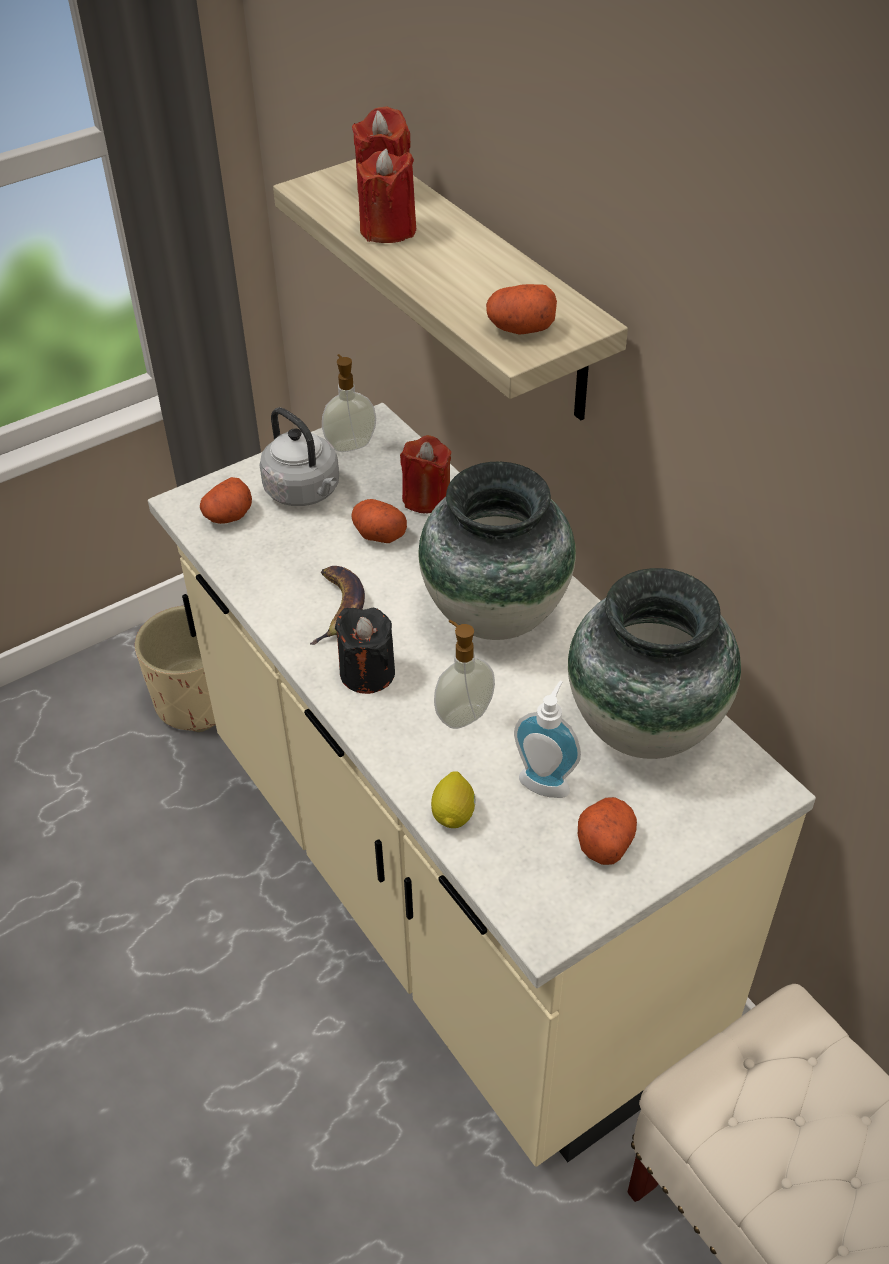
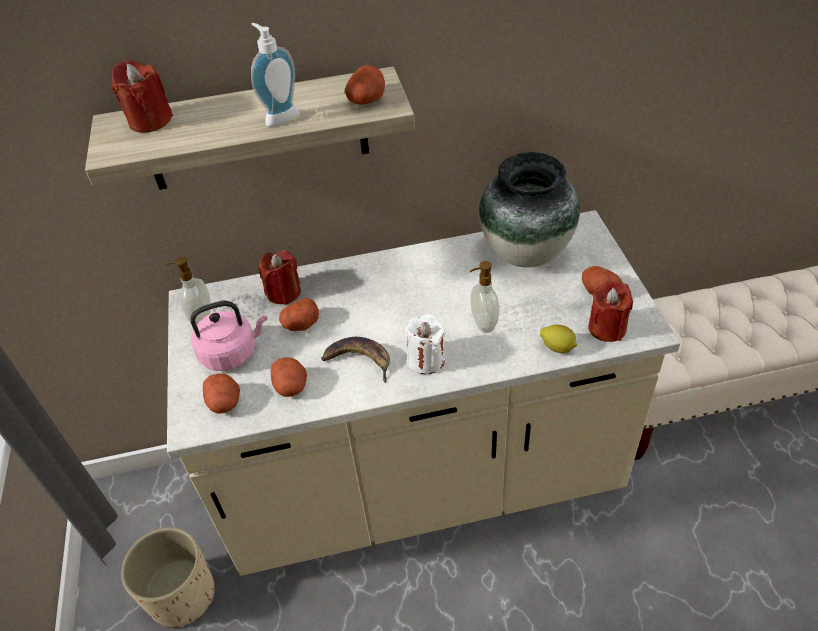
camera: 65 degrees left, 0 degrees up
grey kettle [260,407,339,506] -> pink kettle [190,301,268,371]
black candle [335,608,395,694] -> white candle [405,314,446,374]
red candle [357,149,416,243] -> red candle moved to [588,280,633,342]
vase [418,461,576,640] -> none
soap dispenser [514,681,581,798] -> soap dispenser moved to [251,23,299,127]
none -> potato [271,357,307,397]

